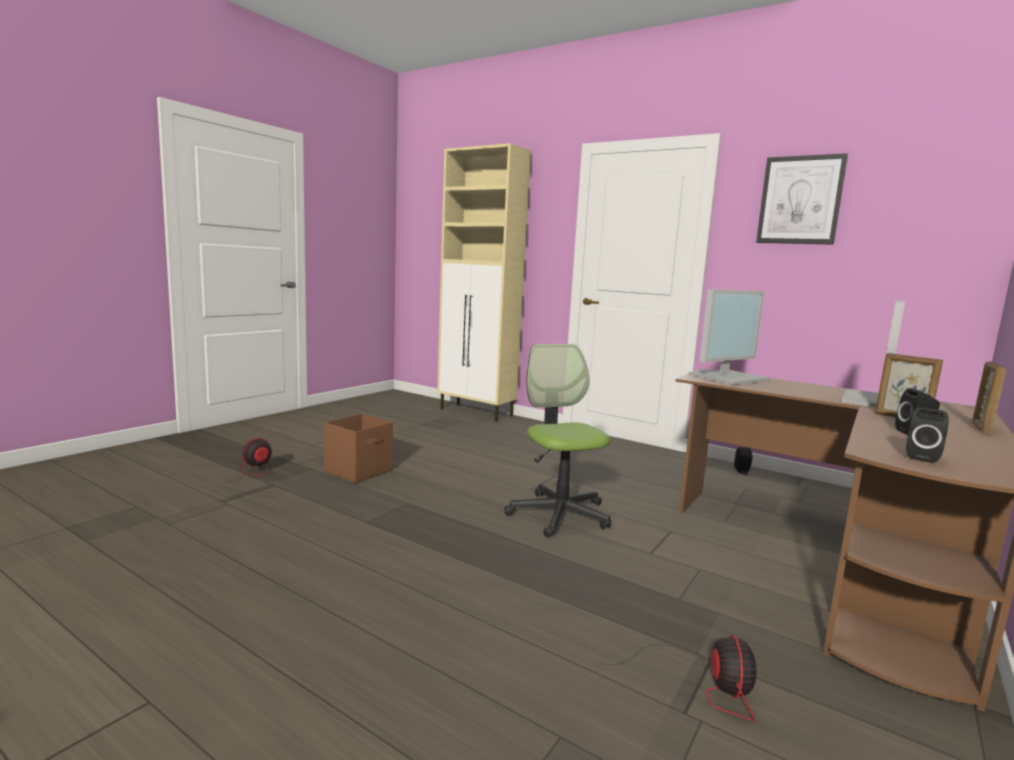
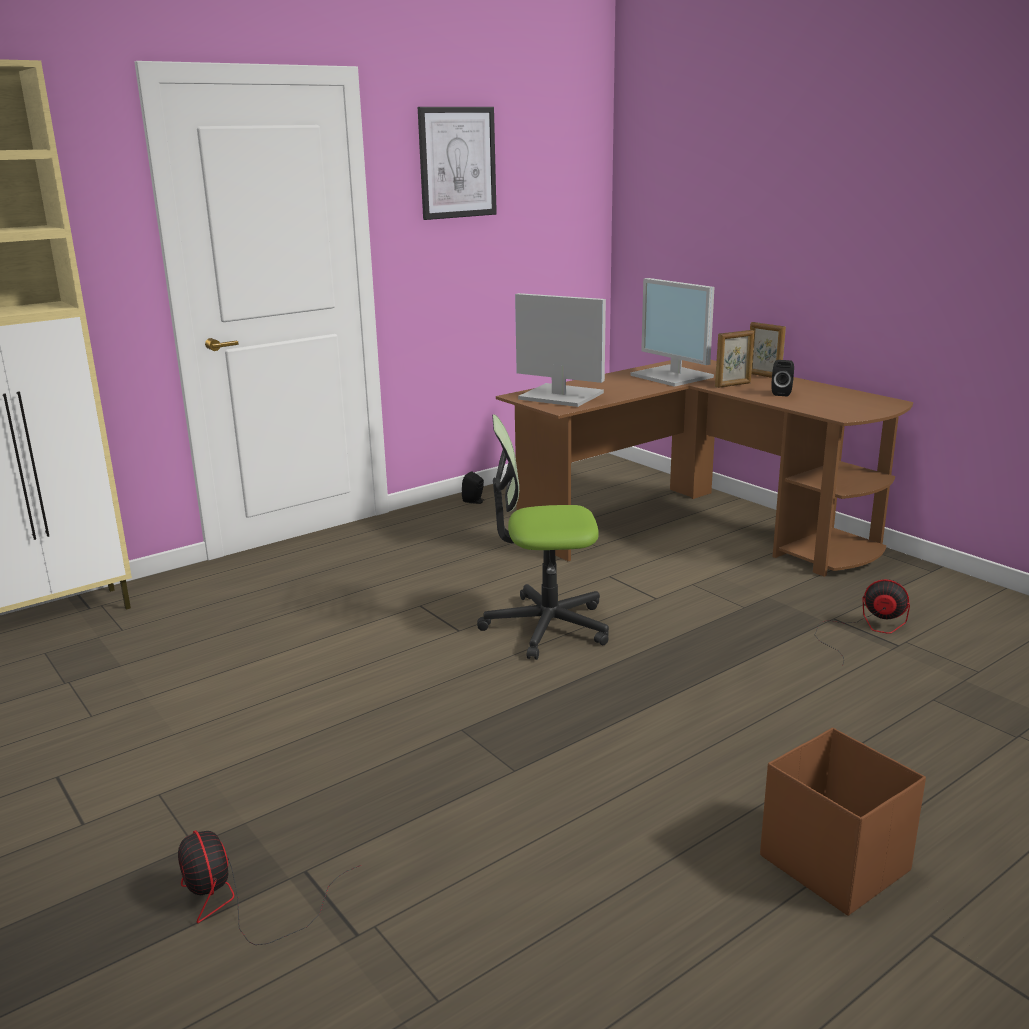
camera: 70 degrees left, 10 degrees up
brown storage box [324,414,393,483] -> brown storage box moved to [760,728,926,916]
monitor [689,289,769,385] -> monitor turned 45 degrees counterclockwise [515,293,606,407]
black speaker [906,407,949,463] -> none

